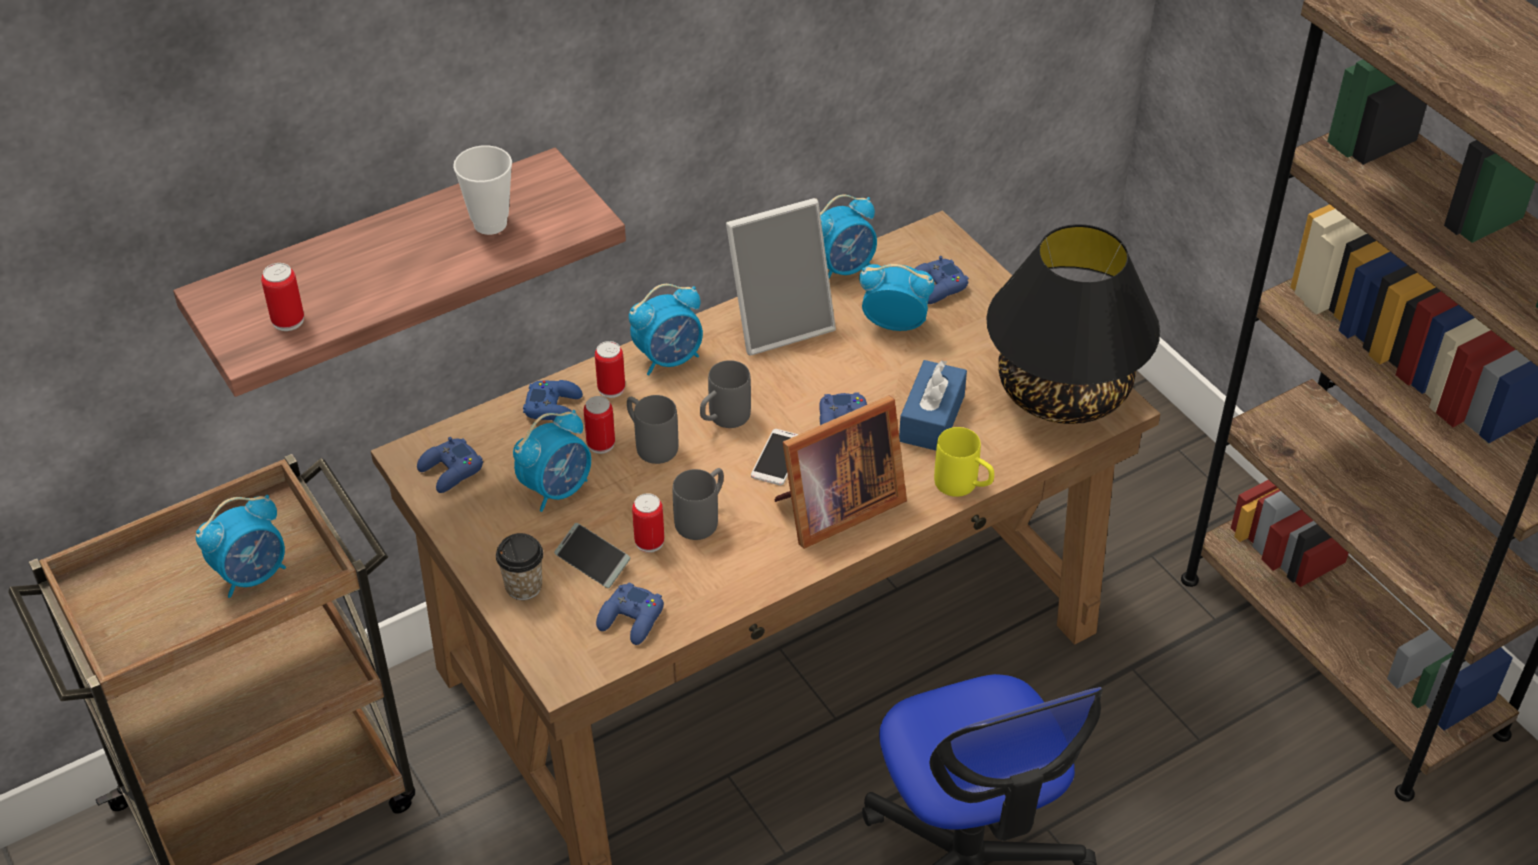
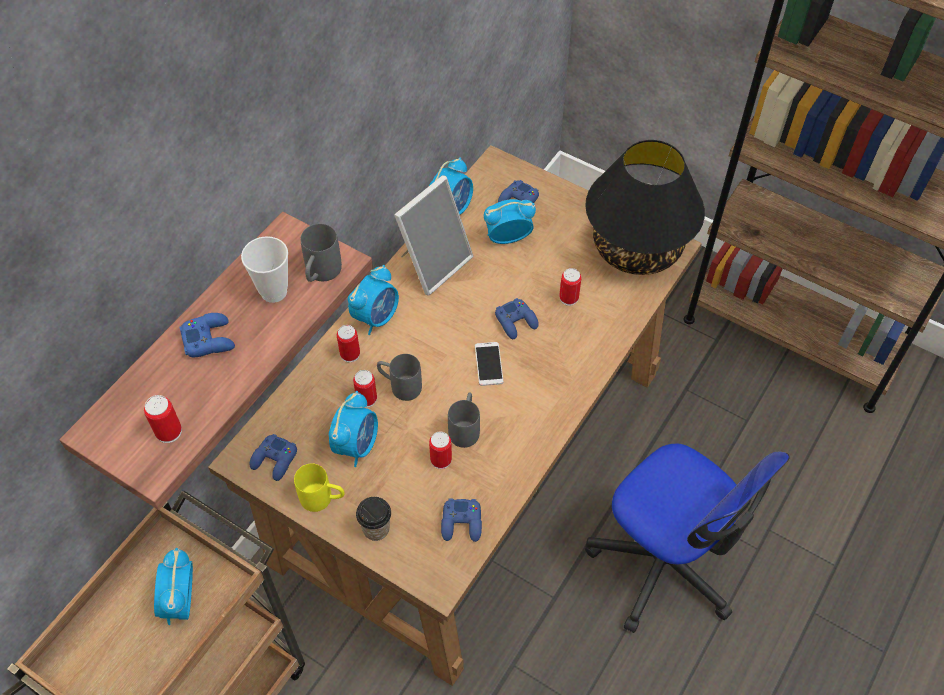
camera: 25 degrees left, 10 degrees up
alarm clock [196,495,286,598] -> alarm clock turned 150 degrees clockwise [154,548,193,625]
blue game controller [523,380,583,421] -> blue game controller moved to [179,313,235,357]
phone [554,523,630,588] -> none
grey mug [700,360,751,428] -> grey mug moved to [300,224,342,282]
picture frame [775,395,907,549] -> none
blue tissue box [899,360,967,451] -> can [559,268,582,306]
yellow mug [934,427,994,497] -> yellow mug moved to [294,463,345,512]

